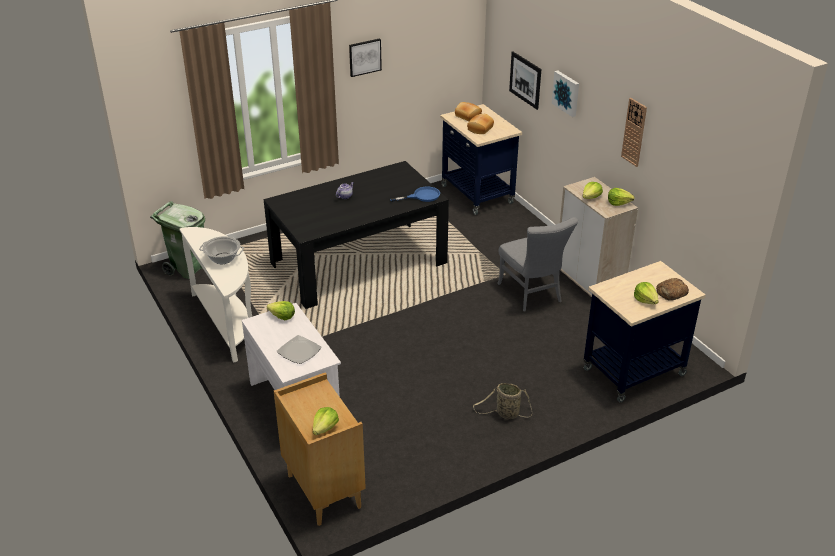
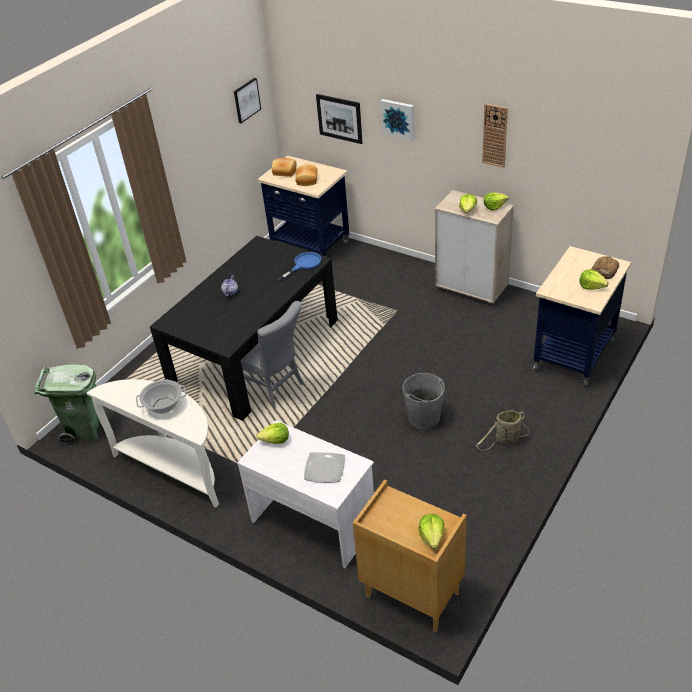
camera: 25 degrees left, 5 degrees up
picture [349,38,382,77] -> picture moved to [234,78,261,123]
grey chair [497,217,578,311] -> grey chair moved to [241,301,304,409]
none -> grey bucket [402,373,445,429]

